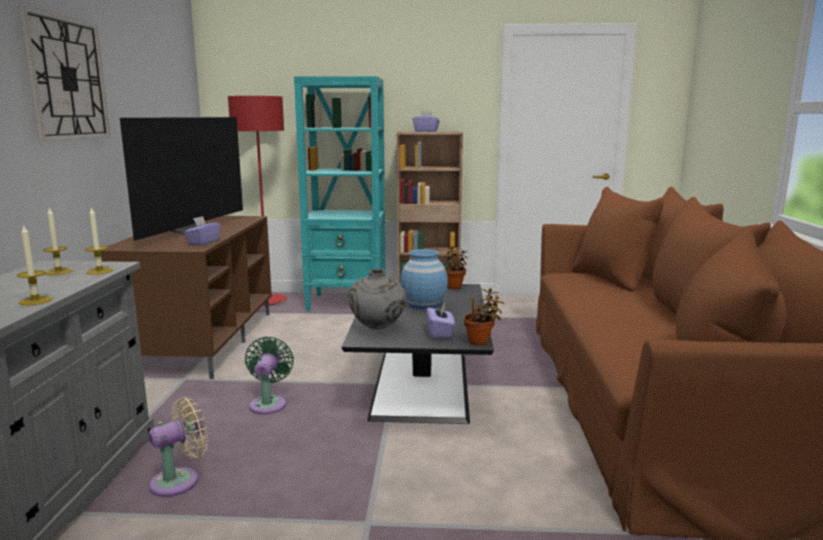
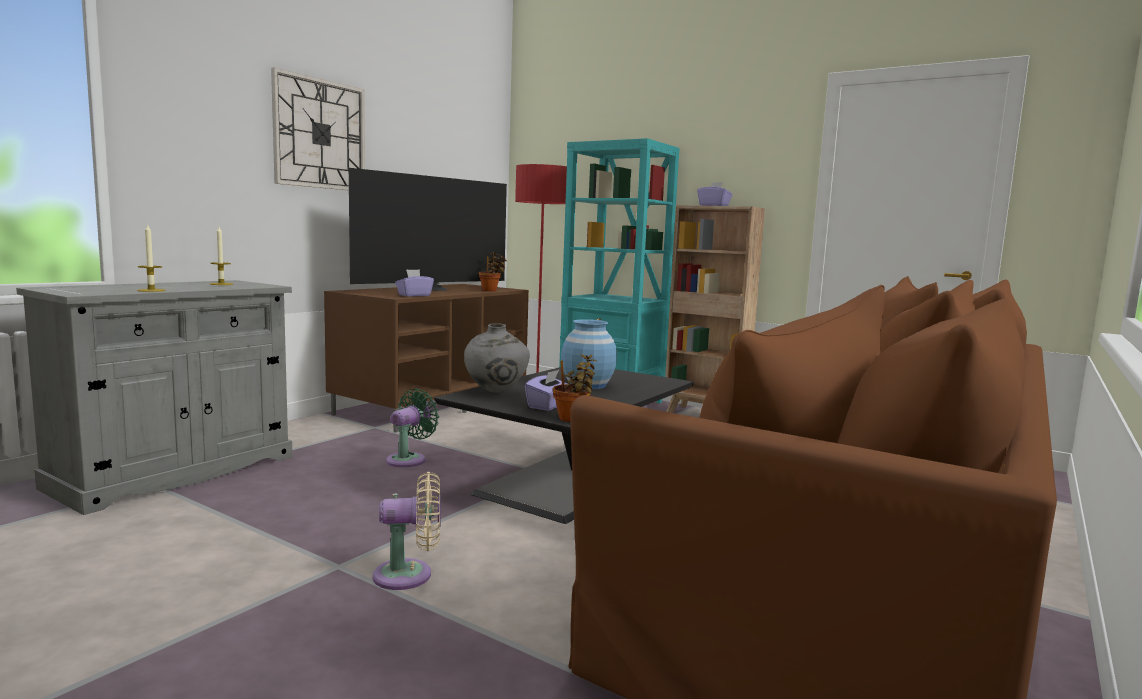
camera: 30 degrees right, 5 degrees down
candle [85,207,113,275] -> none
beige fan [148,397,208,497] -> beige fan moved to [373,472,441,590]
potted plant [445,245,468,289] -> potted plant moved to [479,252,507,291]

